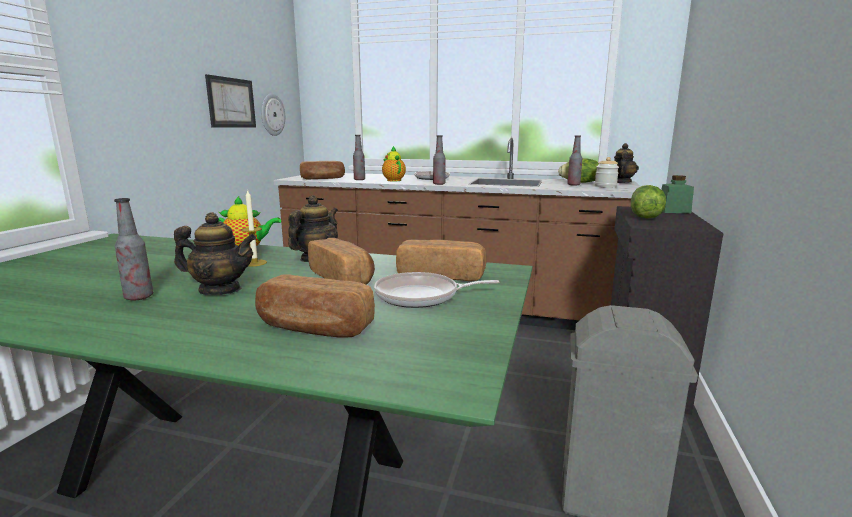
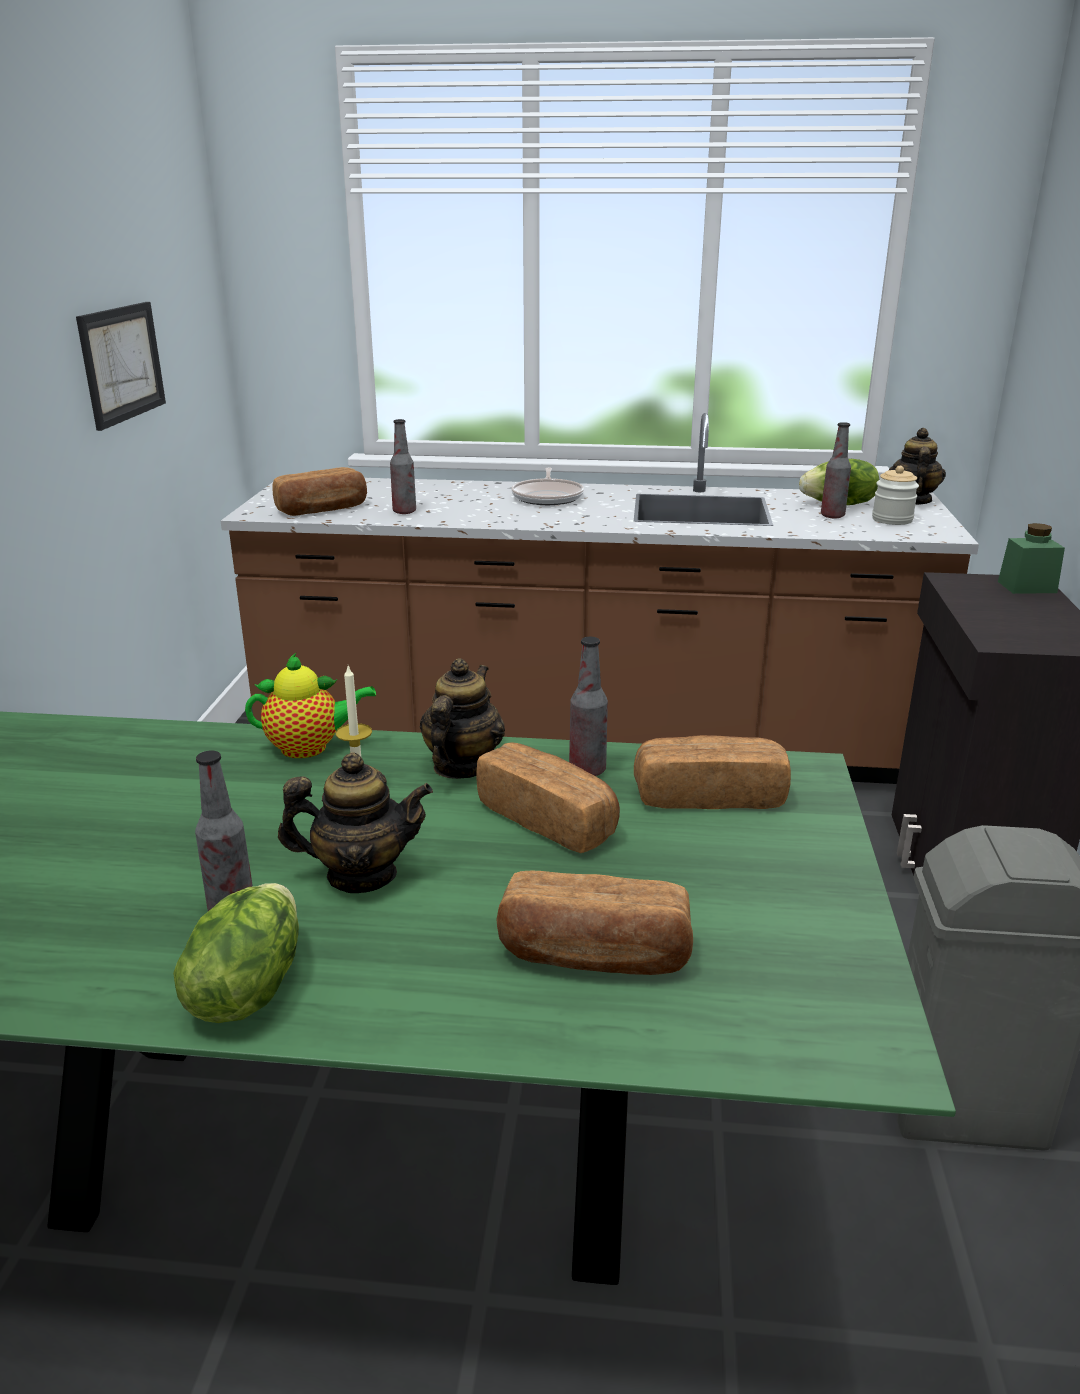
camera: 10 degrees left, 10 degrees up
wall clock [261,93,285,136] -> none
frying pan [374,272,500,308] -> none
teapot [382,146,406,181] -> none
bottle [433,135,446,185] -> bottle moved to [569,637,608,776]
lettuce [631,185,666,218] -> lettuce moved to [173,883,299,1023]

